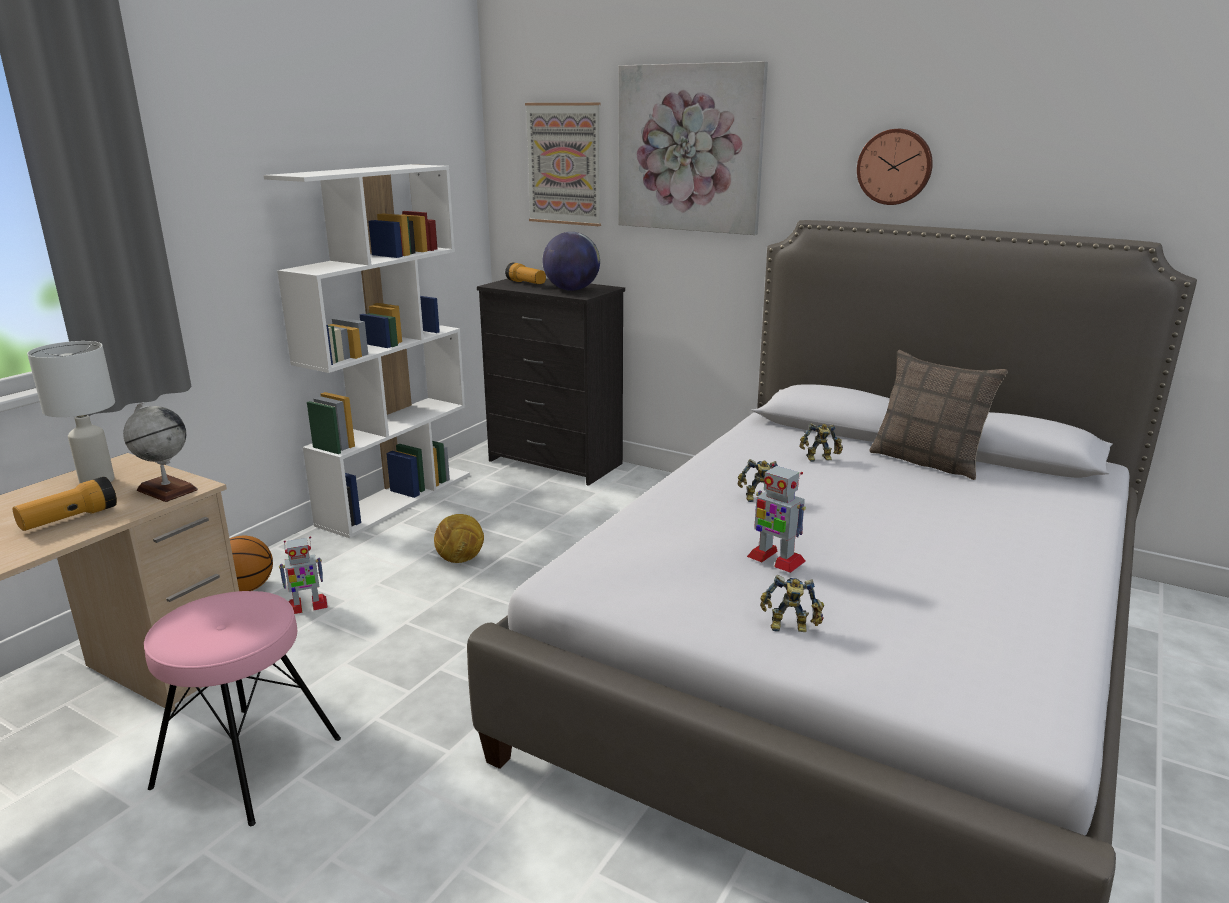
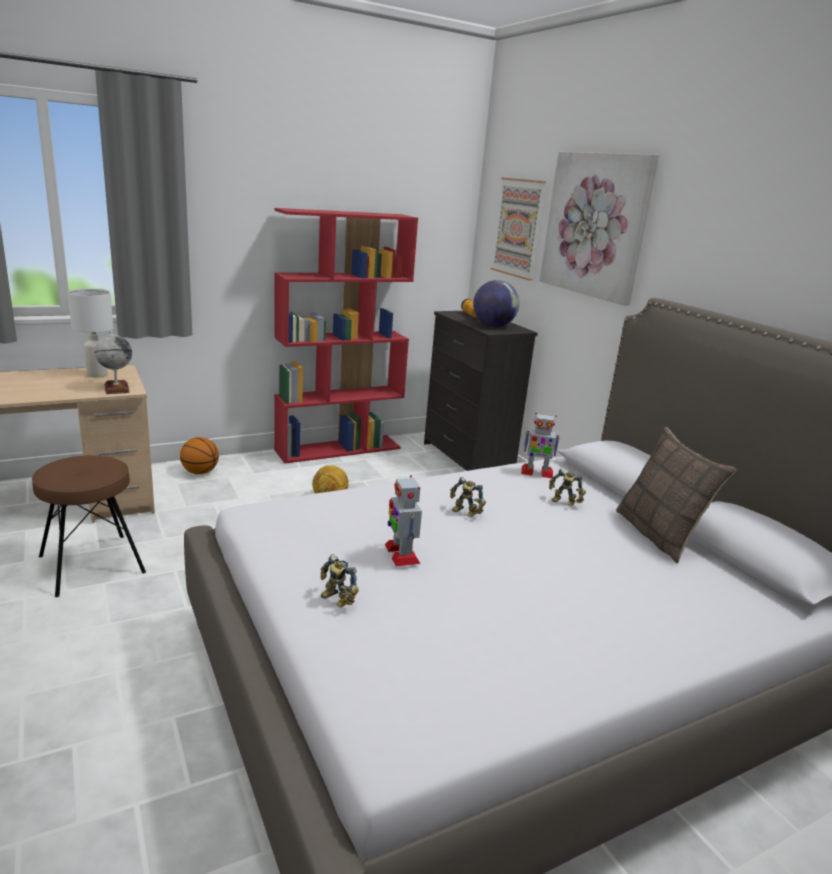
camera: 30 degrees right, 0 degrees up
flashlight [12,477,117,531] -> none
pink stool [144,591,341,826] -> brown stool [32,455,146,597]
white bookcase [264,164,470,538] -> red bookcase [274,208,418,464]
toy robot [279,537,328,614] -> toy robot moved to [521,413,560,478]
wall clock [857,129,933,205] -> none

